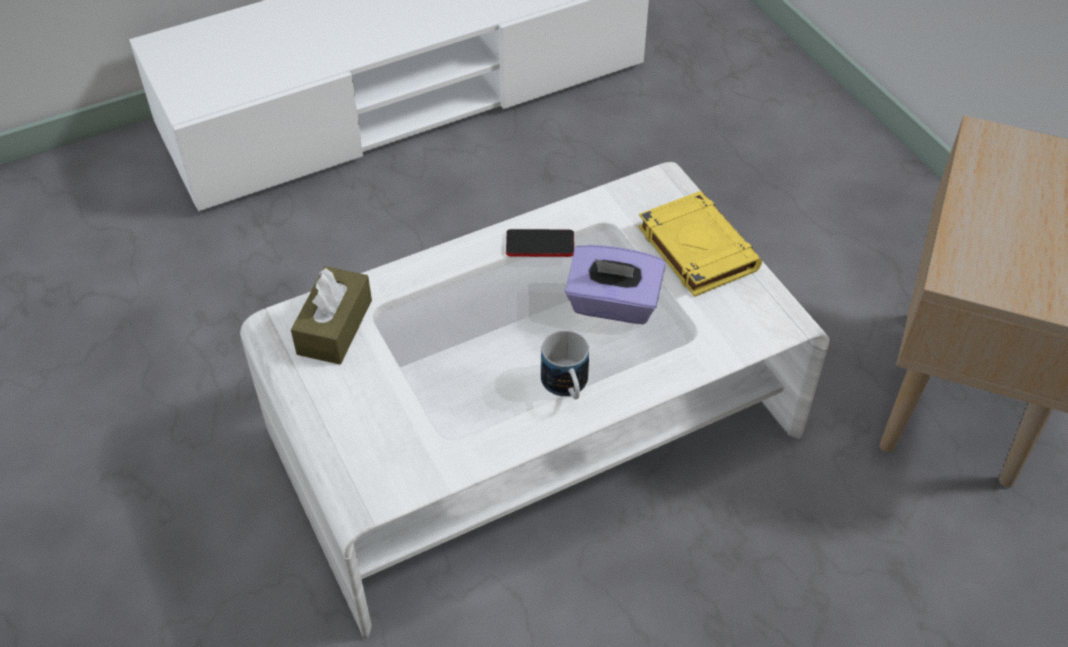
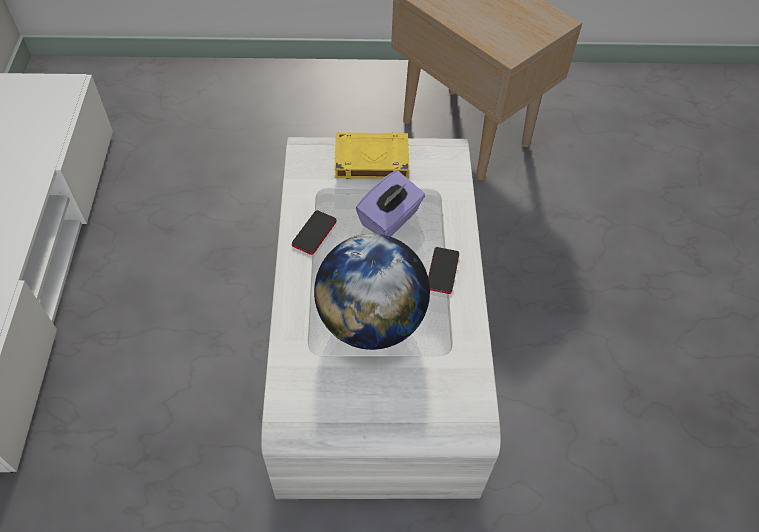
camera: 65 degrees left, 5 degrees up
brown tissue box [291,266,372,364] -> none
mug [541,330,589,399] -> phone [428,247,459,294]
none -> globe [314,234,430,350]

